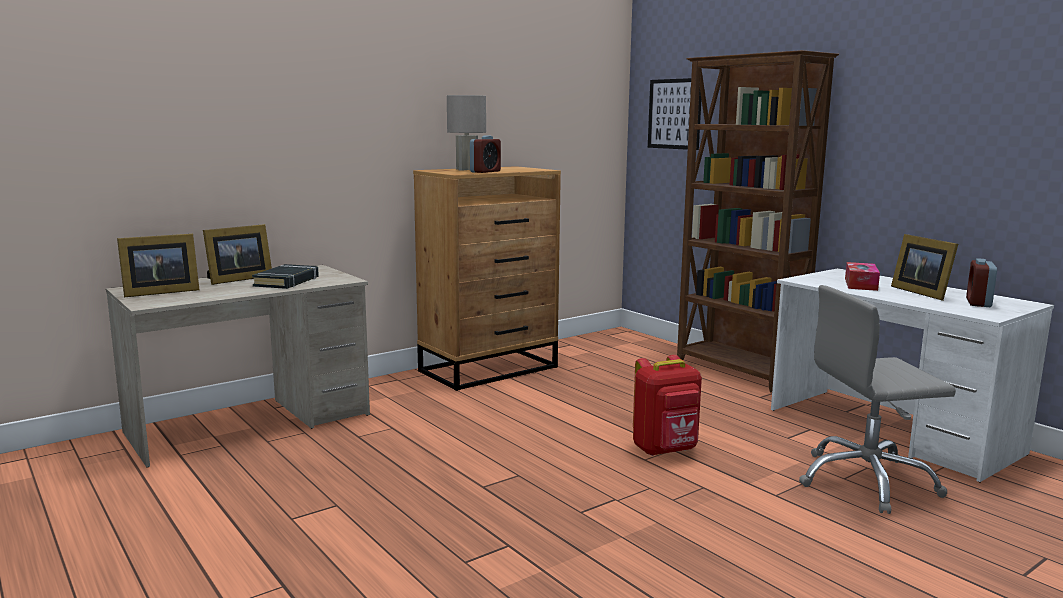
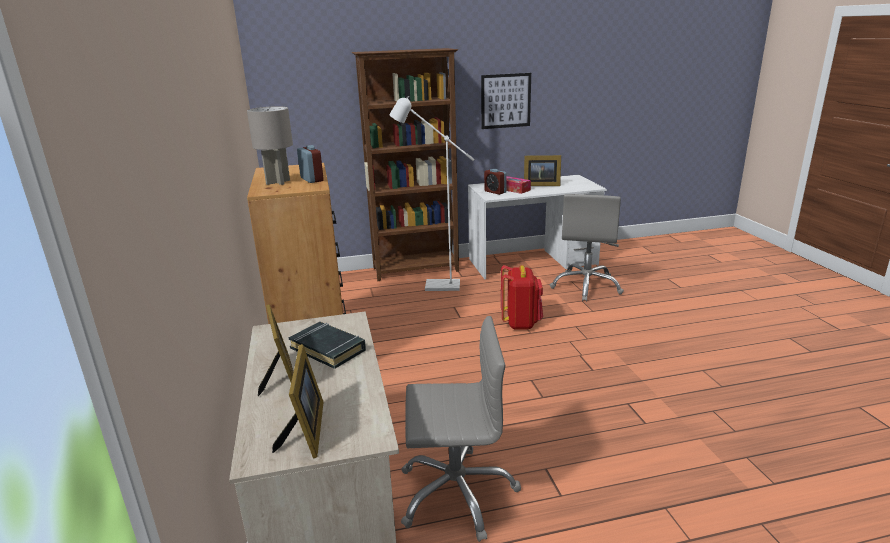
camera: 65 degrees left, 10 degrees up
picture [648,78,701,150] -> picture moved to [481,73,531,129]
alarm clock [966,258,997,307] -> alarm clock moved to [484,169,507,195]
none -> white floor lamp [389,96,474,291]
none -> grey office chair [401,316,521,542]

